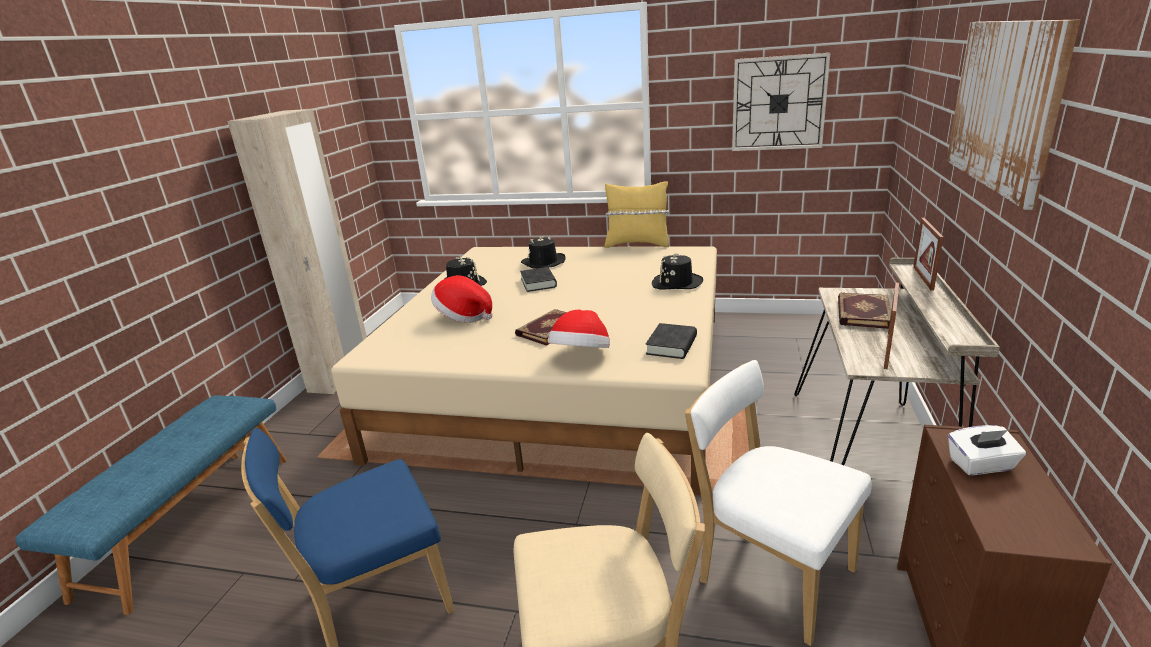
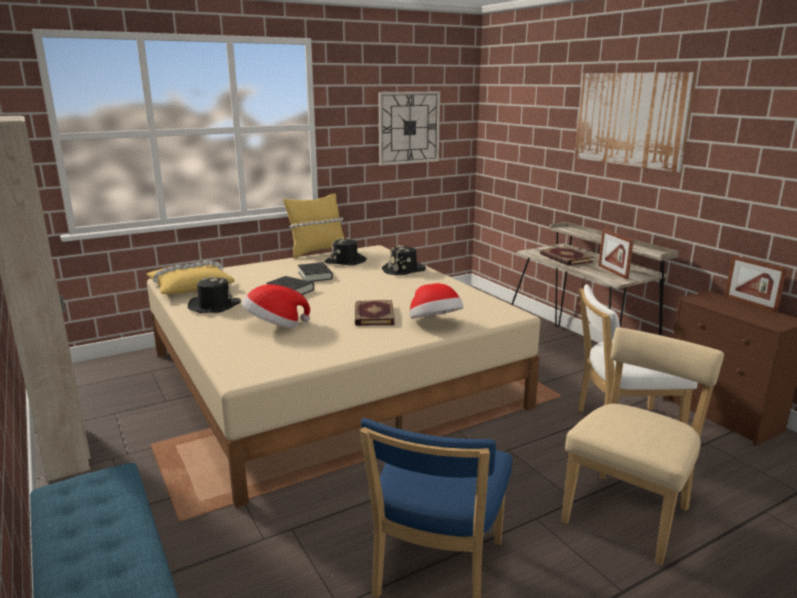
camera: 45 degrees left, 5 degrees down
black hat [521,236,566,269] -> black hat moved to [324,237,367,266]
black book [646,323,697,359] -> black book moved to [298,262,333,282]
picture frame [913,218,943,291] -> picture frame moved to [725,255,787,313]
white tissue box [948,425,1026,475] -> none
none -> yellow pillow [147,260,235,294]

